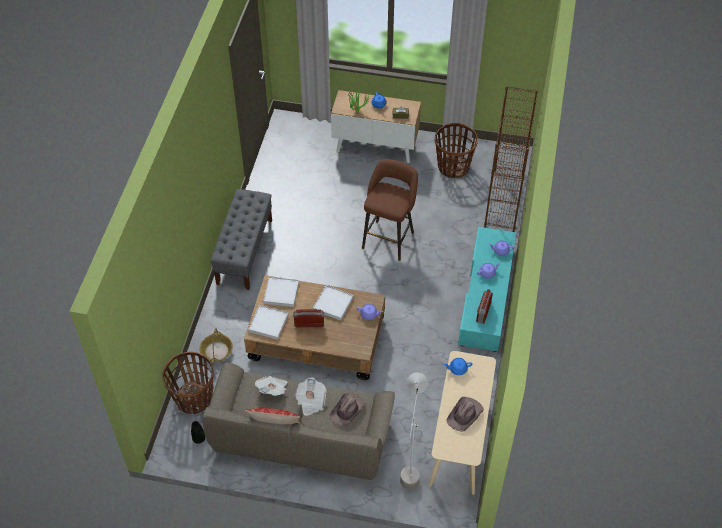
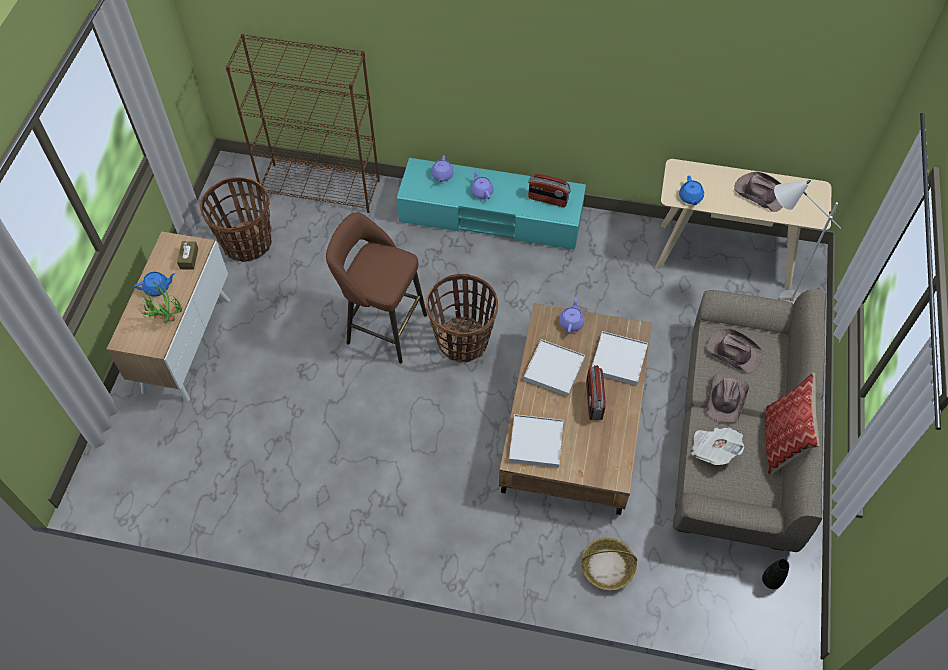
camera: 90 degrees left, 5 degrees up
basket [162,352,214,414] -> basket moved to [426,274,498,363]
grey bench [210,189,272,290] -> none
white tray [248,305,289,340] -> white tray moved to [592,331,648,385]
newspaper [295,377,327,416] -> brown hat [706,373,749,423]

